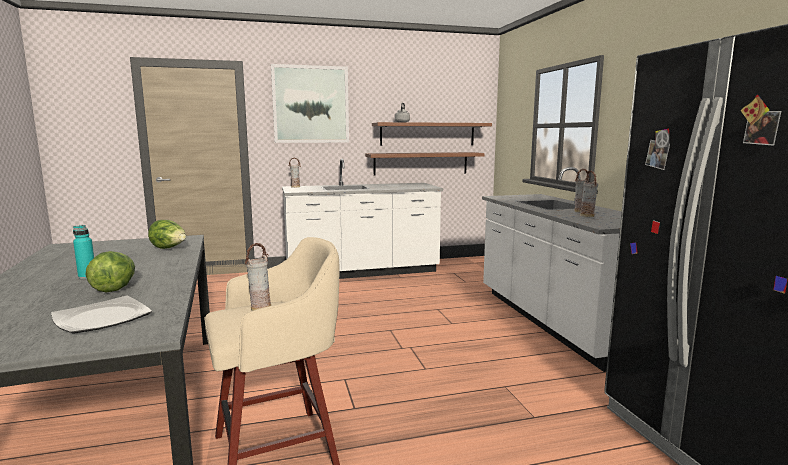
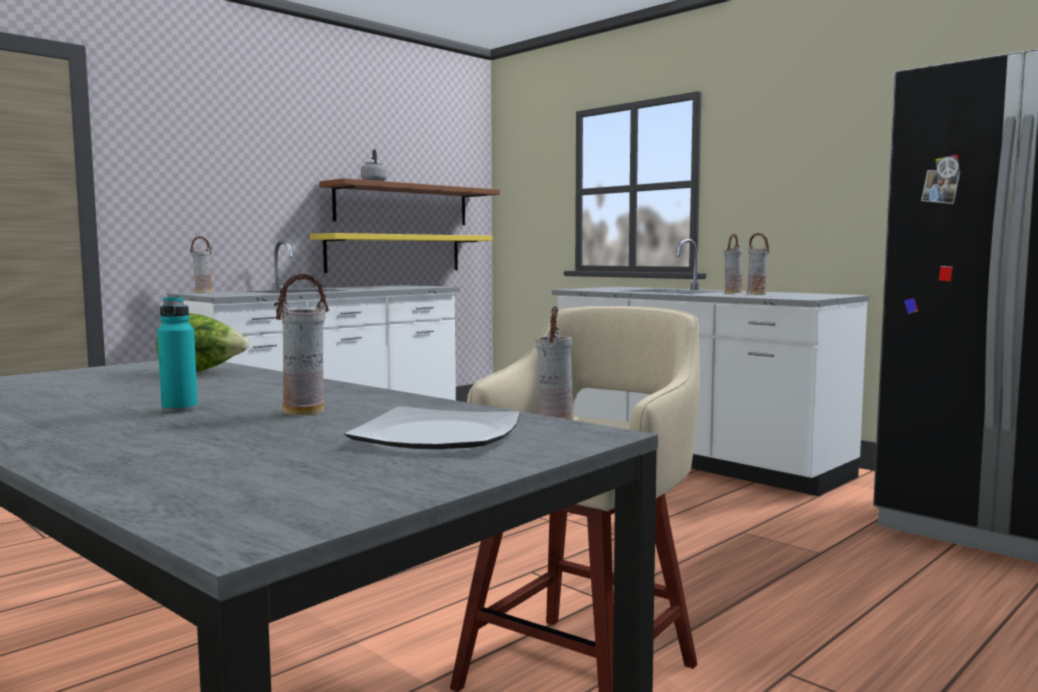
camera: 30 degrees left, 5 degrees down
lettuce [85,251,135,292] -> vase [274,273,329,416]
picture [271,64,349,143] -> none
brown shelf [365,152,485,176] -> yellow shelf [310,233,493,273]

